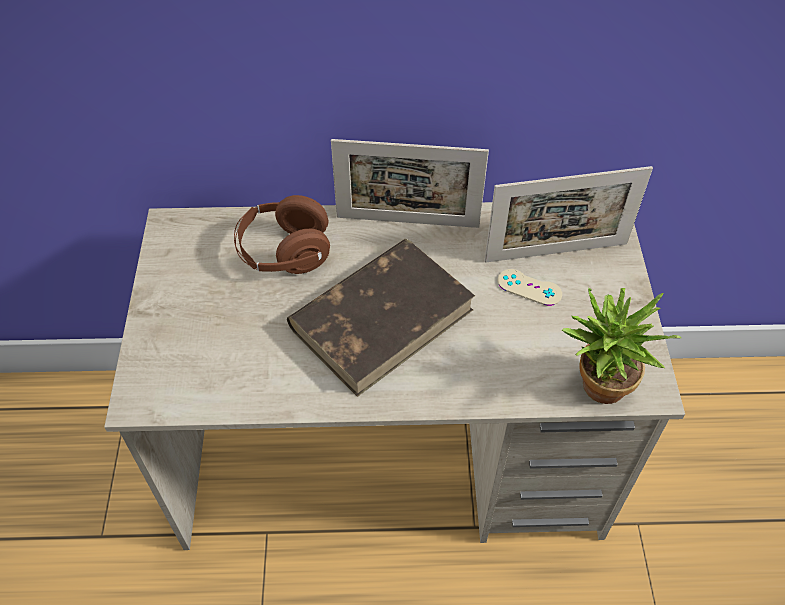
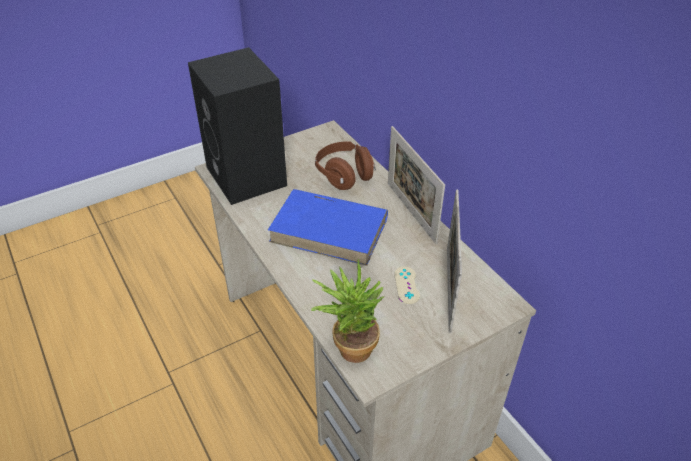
camera: 60 degrees right, 10 degrees down
brown book [287,239,475,397] -> blue book [268,189,388,266]
picture frame [484,166,653,263] -> picture frame turned 45 degrees clockwise [447,190,462,333]
none -> black speaker [188,47,287,205]

